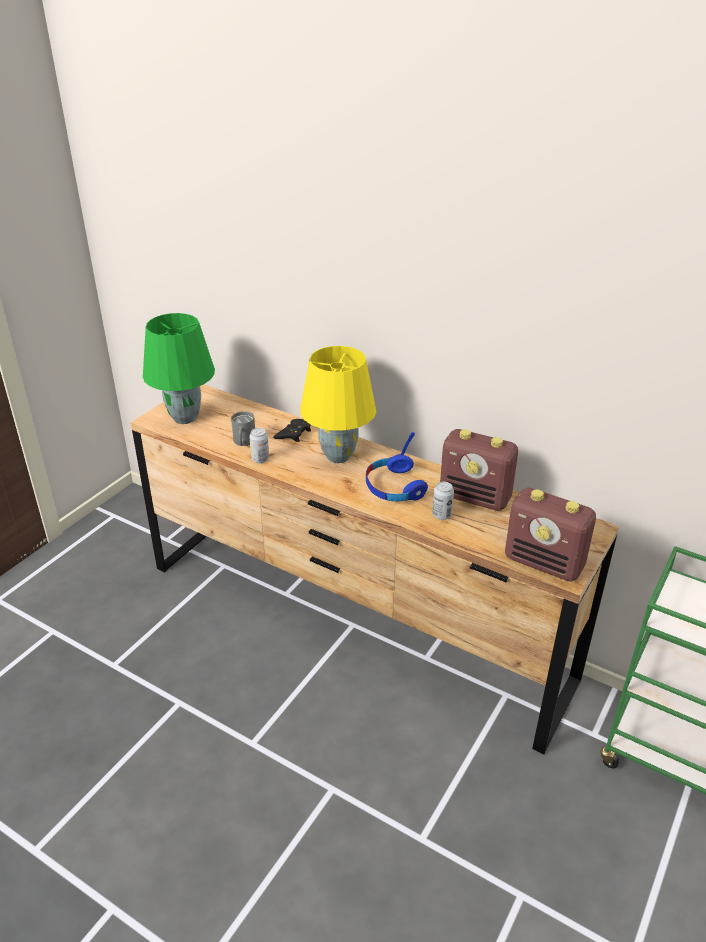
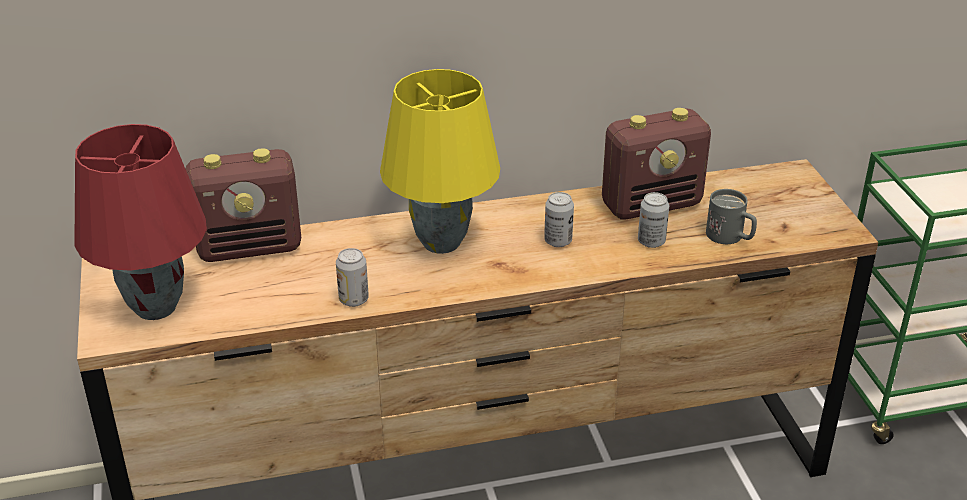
camera: 45 degrees left, 0 degrees up
green table lamp [143,313,215,424] -> red table lamp [74,124,207,320]
grey mug [231,411,255,446] -> grey mug moved to [706,189,757,244]
black game controller [273,419,311,442] -> none
blue headphones [366,432,428,502] -> can [544,192,574,247]
radio [505,487,596,582] -> radio moved to [186,148,301,262]

